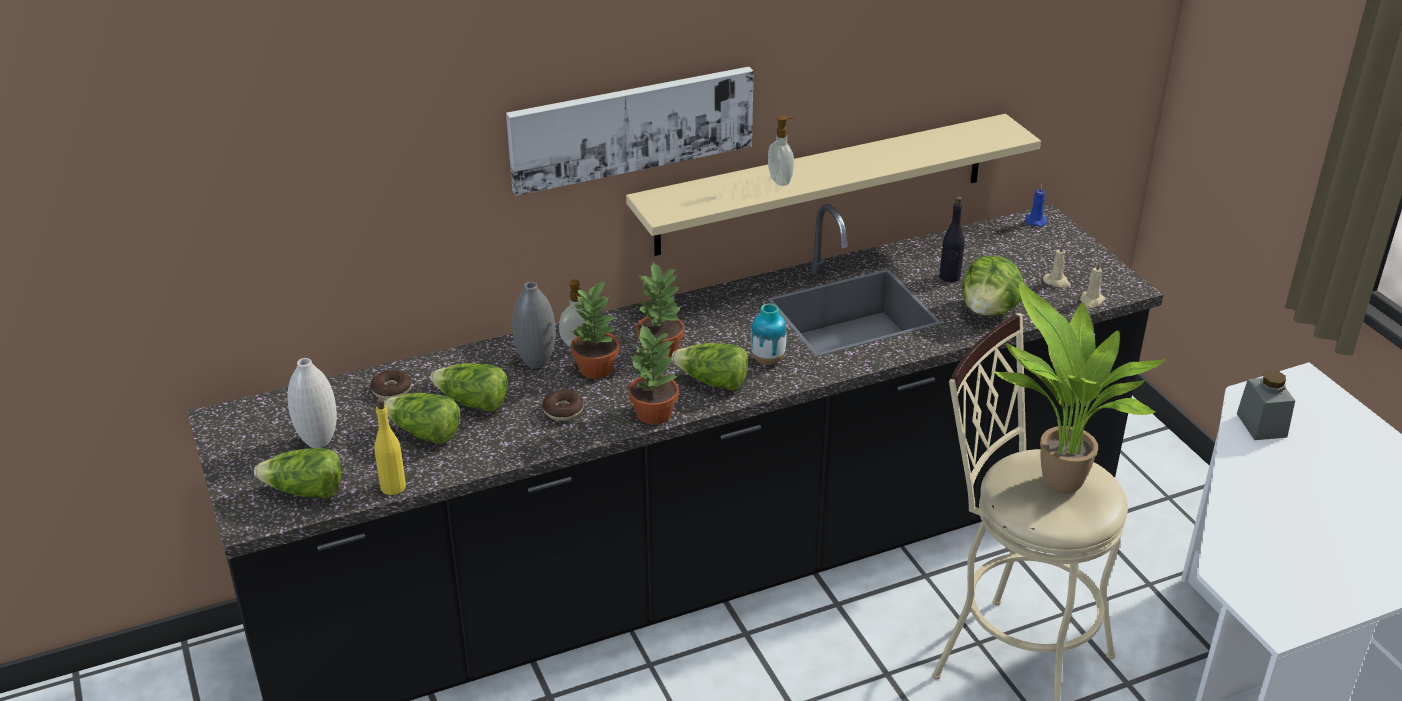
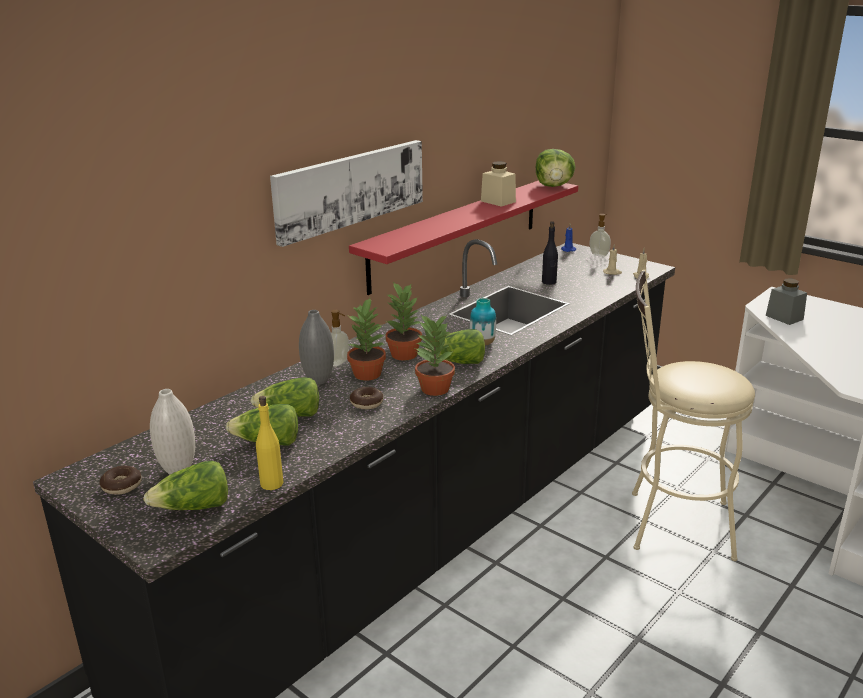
camera: 25 degrees left, 10 degrees down
donut [371,370,412,400] -> donut moved to [99,466,142,495]
beige shelf [626,114,1041,256] -> red shelf [349,180,578,295]
soap dispenser [768,115,795,186] -> soap dispenser moved to [590,214,611,257]
lettuce [962,255,1023,316] -> lettuce moved to [536,149,575,187]
potted plant [994,281,1166,494] -> none
none -> beige jar [481,161,516,207]

